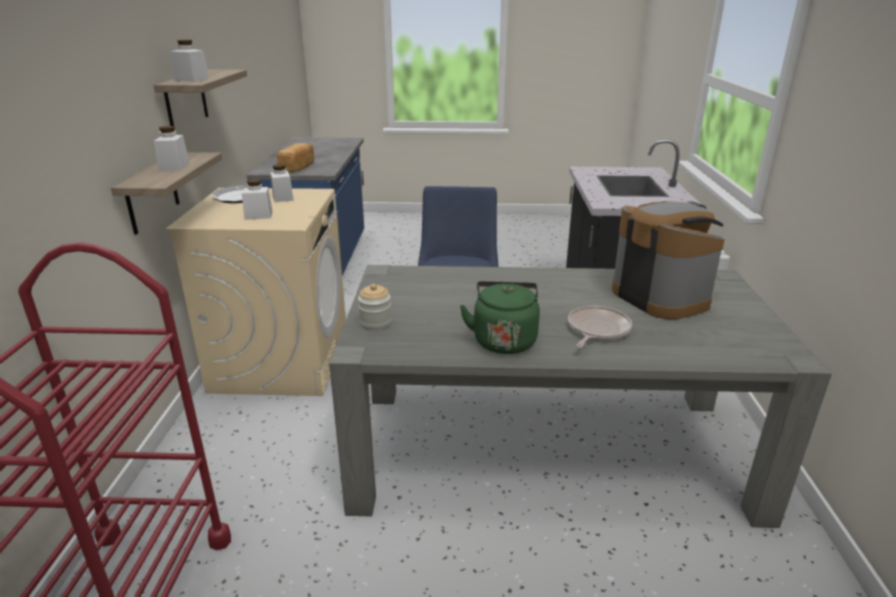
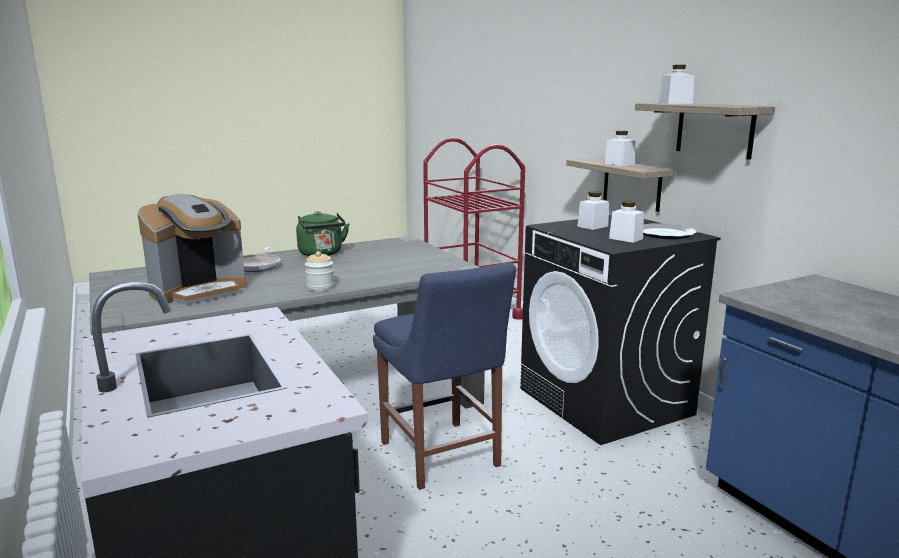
camera: 150 degrees right, 10 degrees down
beige washing machine [165,188,346,396] -> black washing machine [520,215,721,445]
bread [277,143,314,173] -> none
jar [358,284,392,330] -> jar moved to [305,251,334,291]
coffee machine [612,201,725,319] -> coffee machine turned 75 degrees counterclockwise [137,194,246,305]

